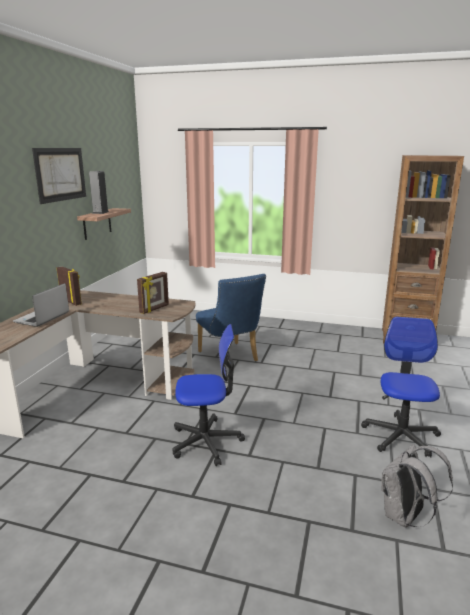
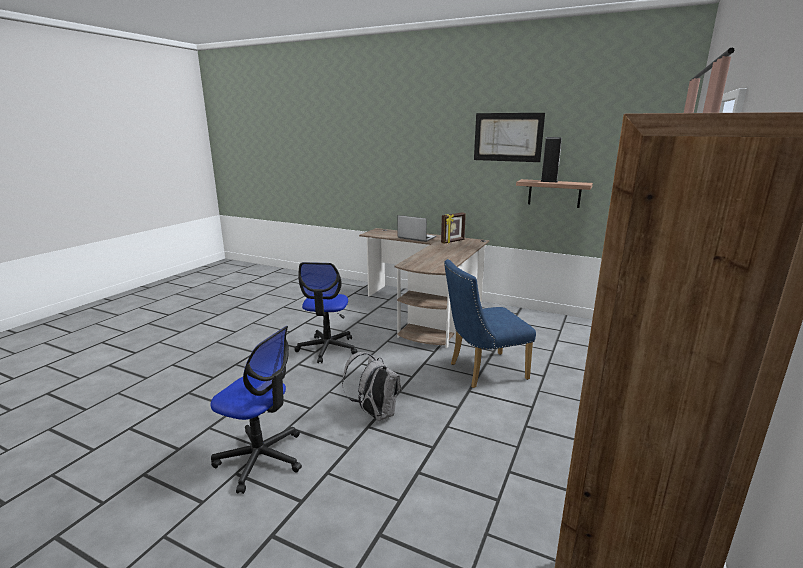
camera: 100 degrees right, 0 degrees up
picture frame [137,272,169,314] -> none
grey backpack [381,444,453,528] -> grey backpack moved to [342,352,401,421]

